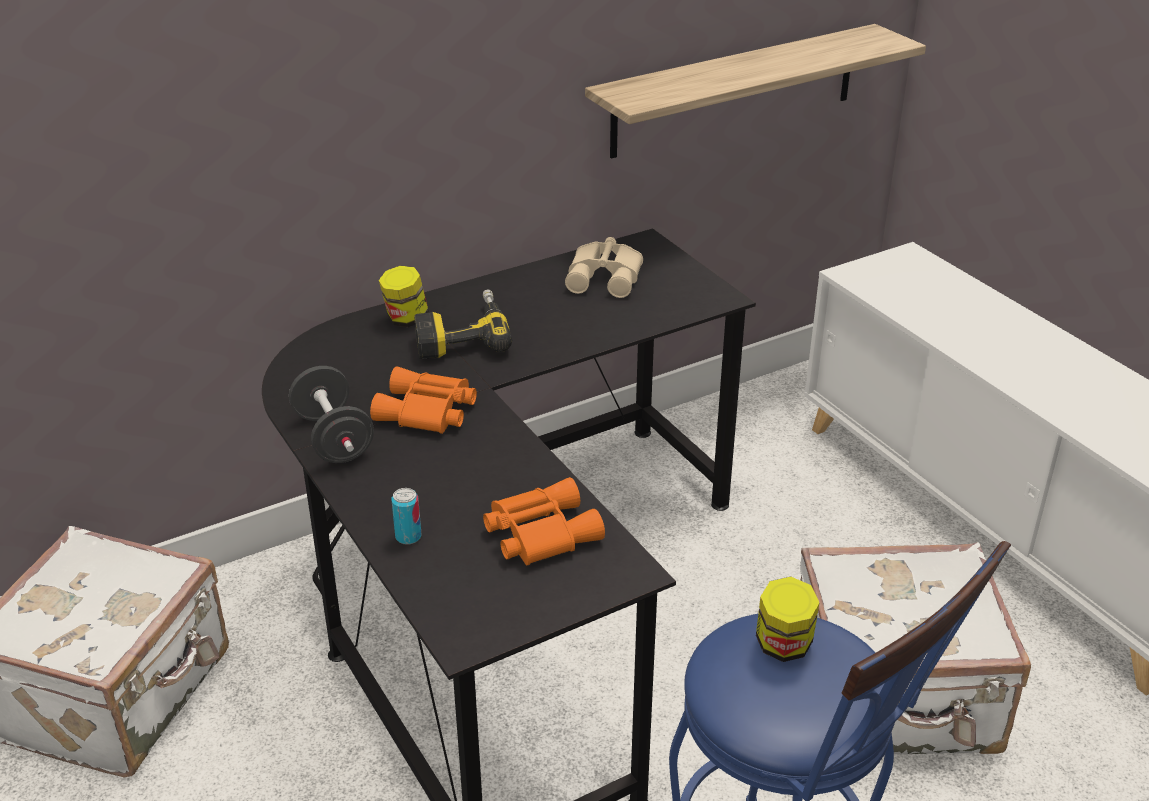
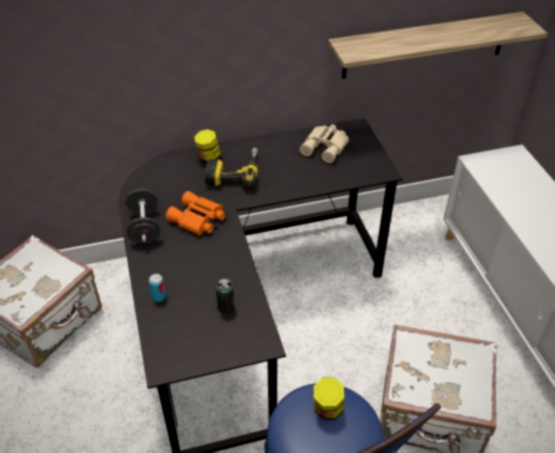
camera: 15 degrees right, 10 degrees up
orange binoculars [483,477,605,565] -> can [216,279,235,315]

